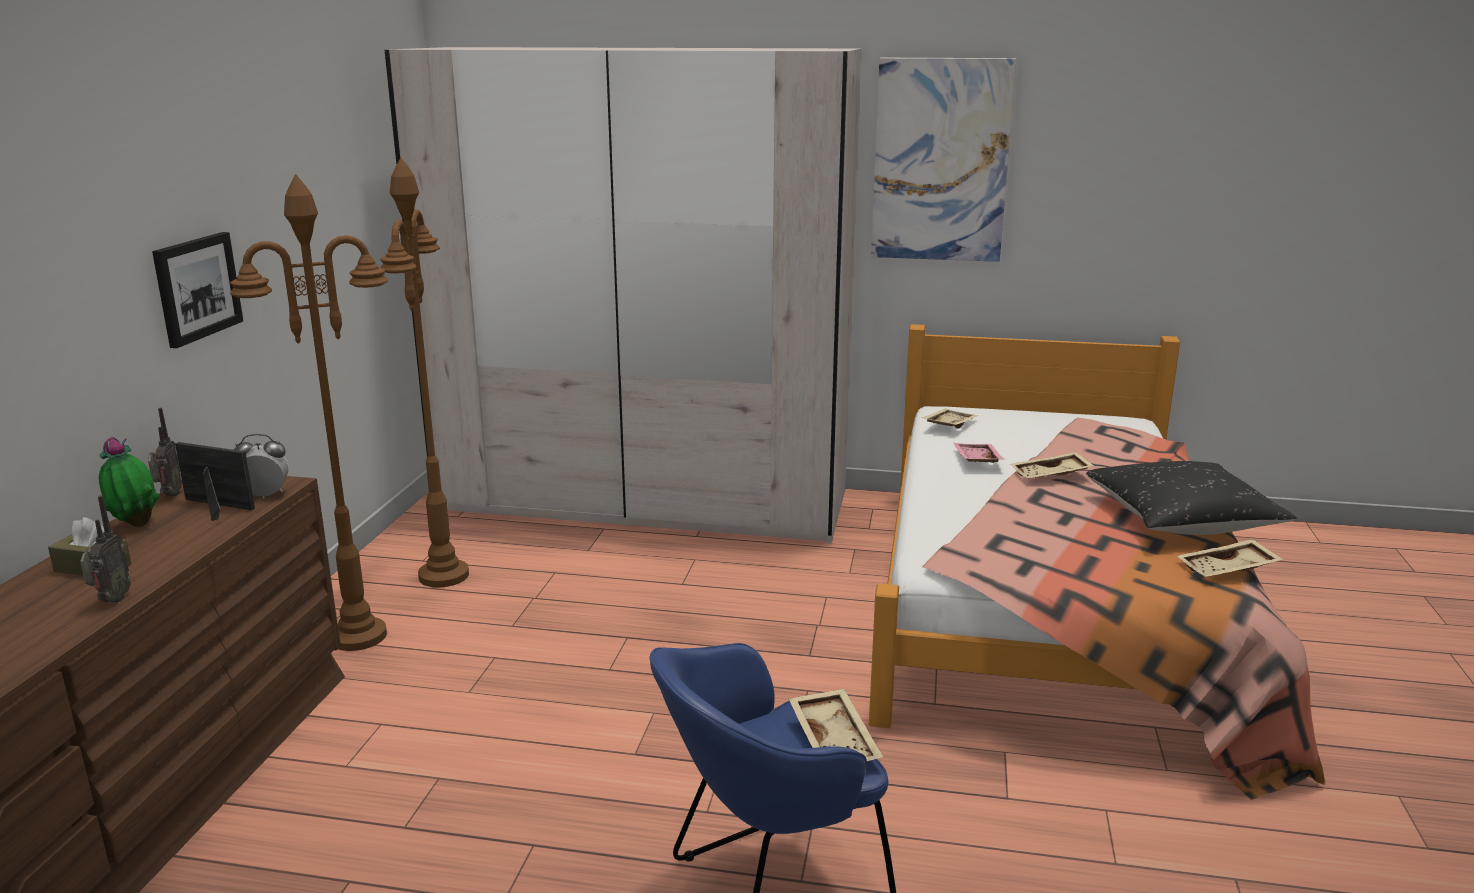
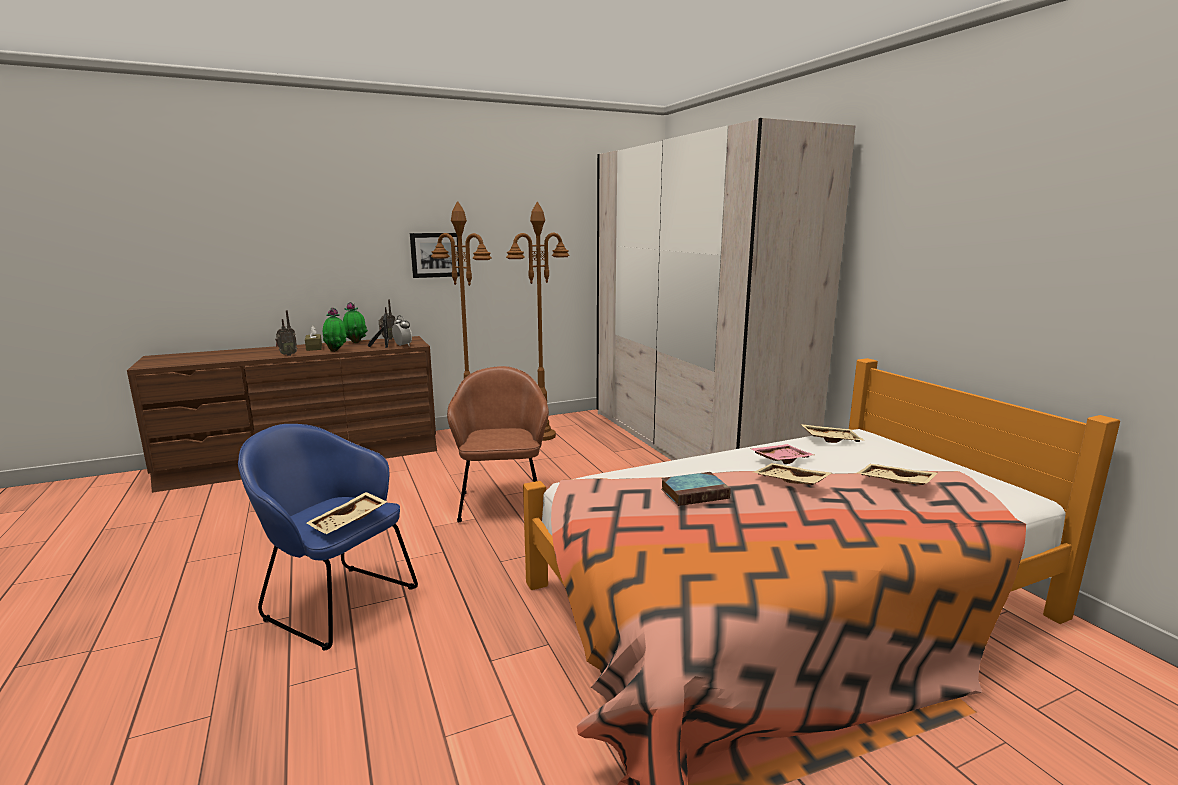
camera: 55 degrees right, 5 degrees down
picture [871,58,1017,262] -> none
black pillow [1086,461,1297,535] -> none
beige tray [1177,539,1283,577] -> beige tray moved to [857,464,938,485]
none -> potted plant [323,308,346,352]
none -> brown armchair [447,366,549,522]
none -> book [661,472,731,506]

